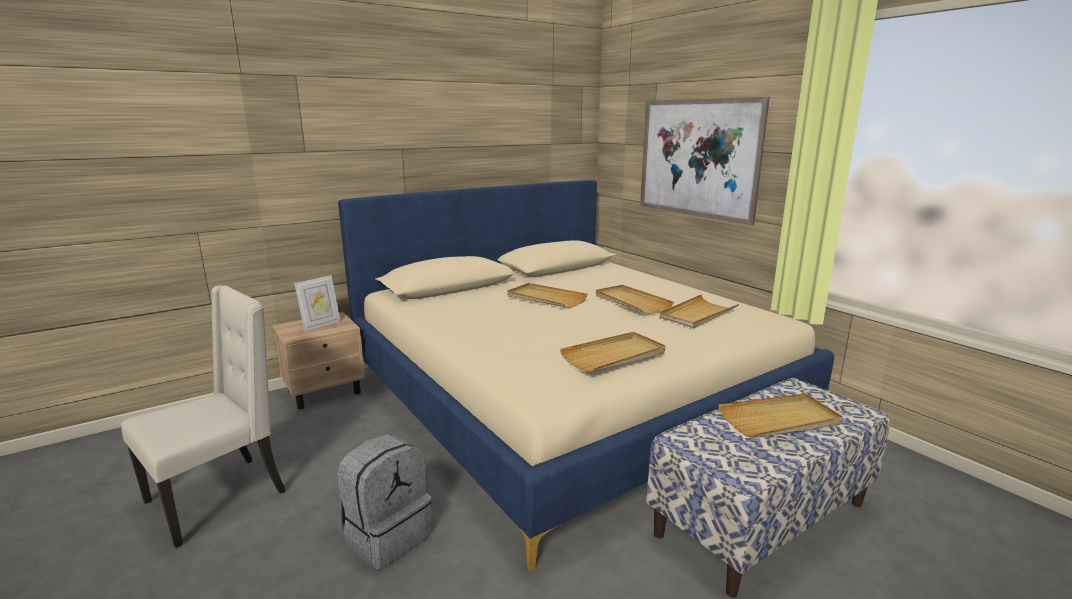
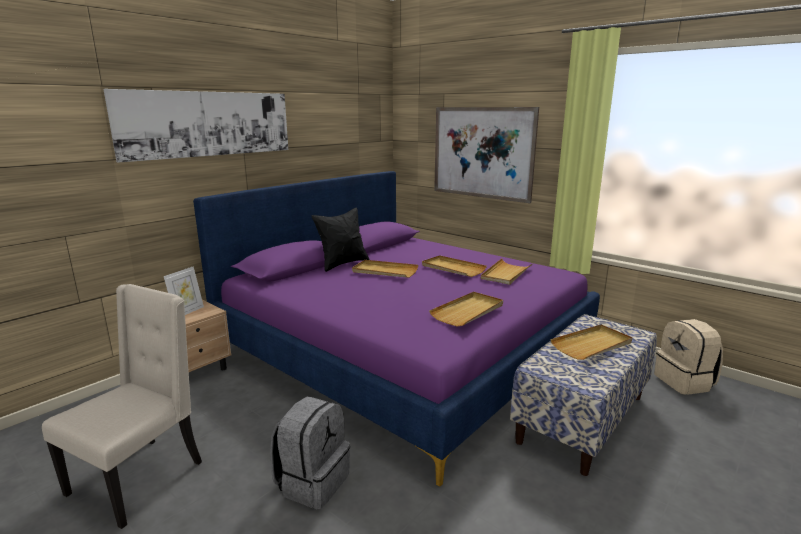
camera: 15 degrees left, 0 degrees up
beige bed [338,180,834,572] -> purple bed [193,171,600,487]
none -> picture [103,89,288,163]
none -> black pillow [312,207,369,272]
none -> beige backpack [654,319,723,395]

